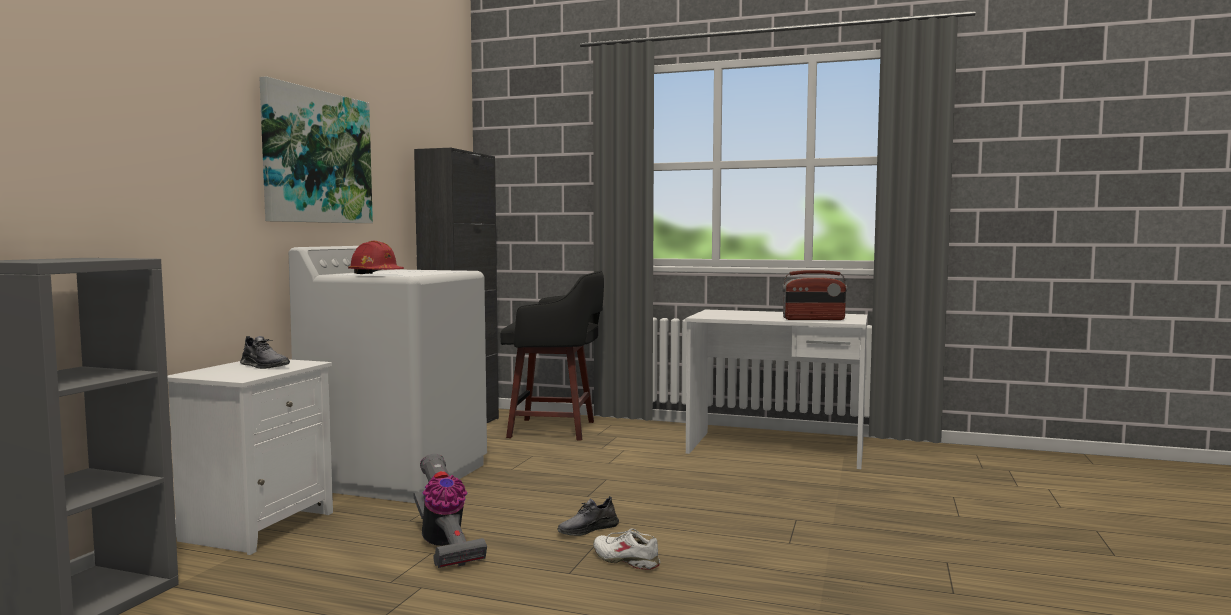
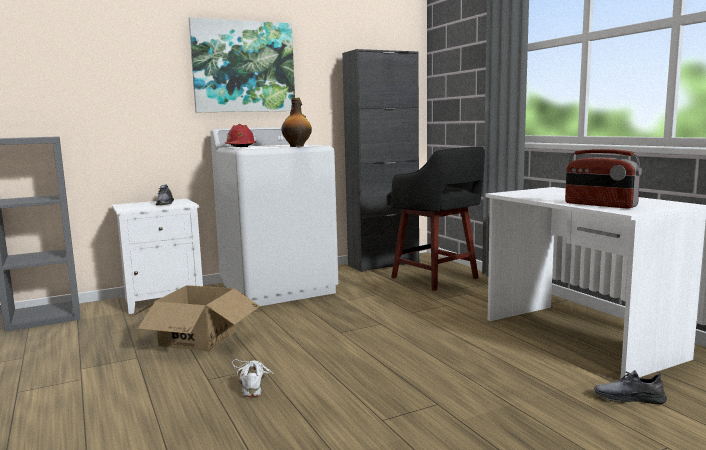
camera: 45 degrees right, 5 degrees up
vacuum cleaner [414,454,487,568] -> cardboard box [131,285,260,351]
grey shoe [558,496,619,536] -> grey shoe moved to [594,370,667,405]
none -> bottle [281,98,312,147]

